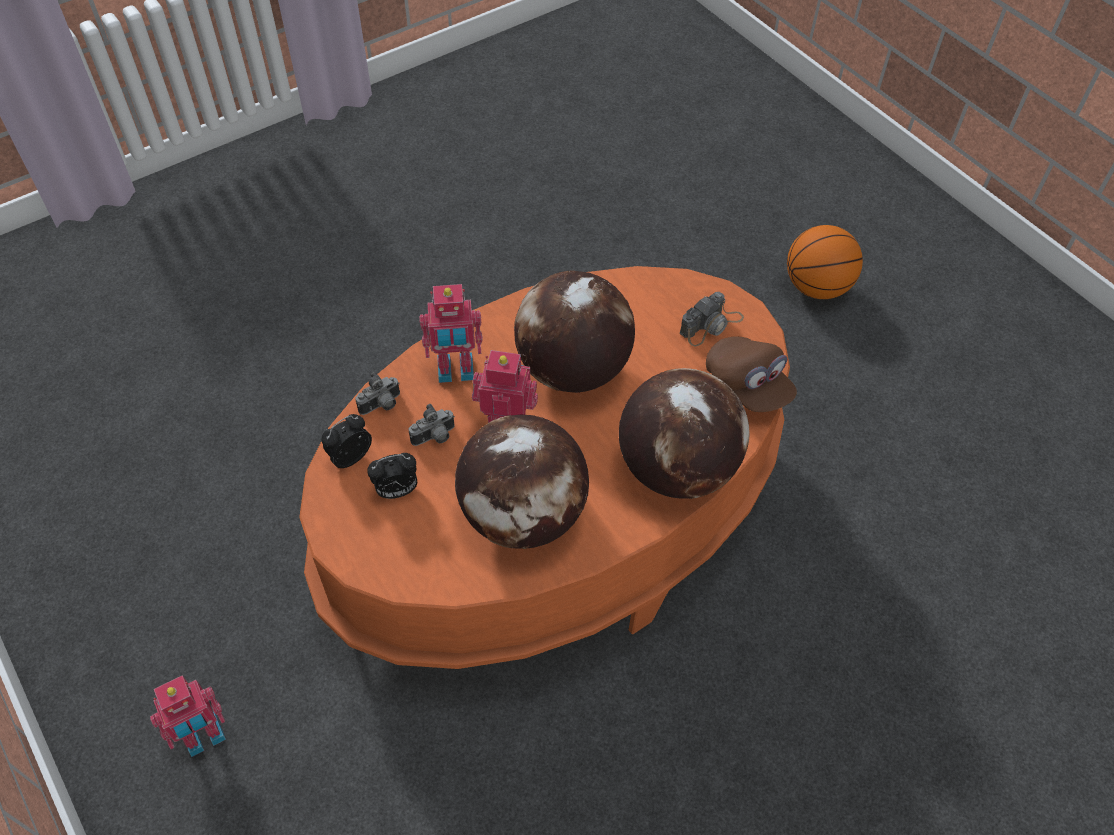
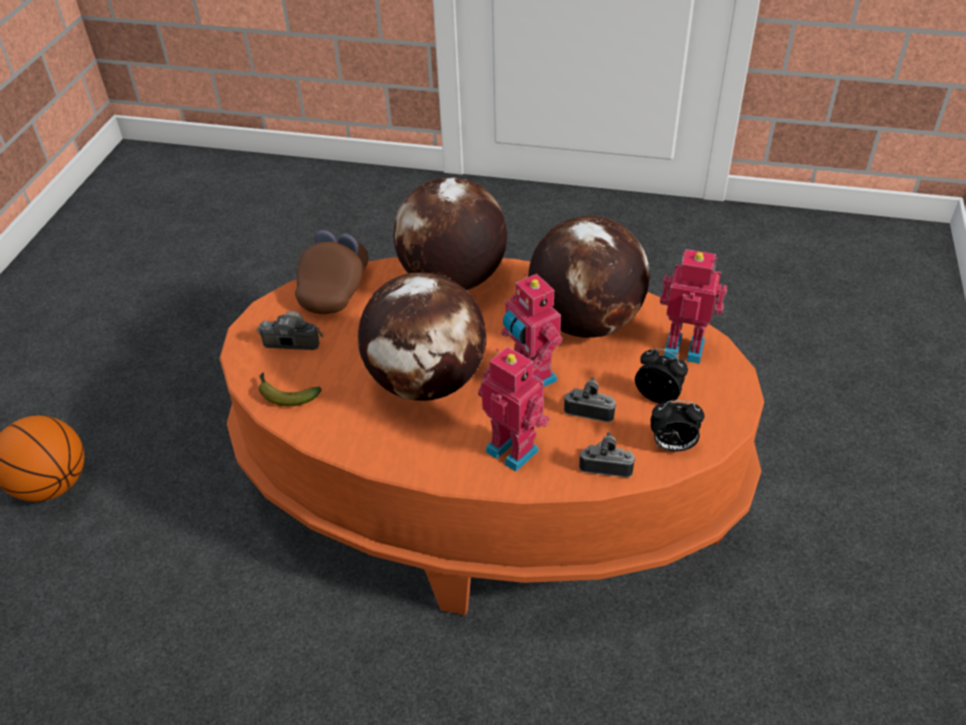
camera: 130 degrees left, 10 degrees down
toy robot [150,675,226,757] -> toy robot moved to [660,249,727,364]
none -> banana [259,373,321,406]

